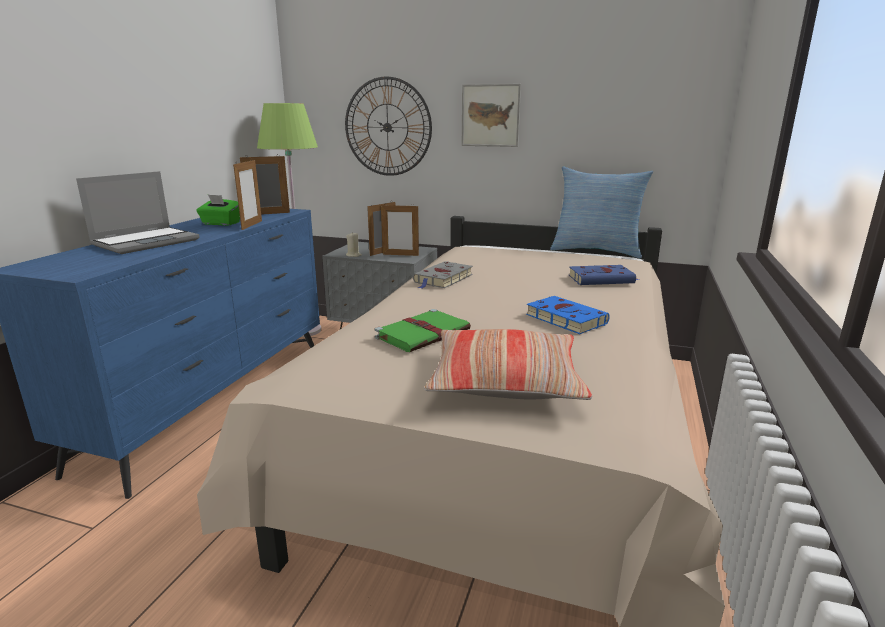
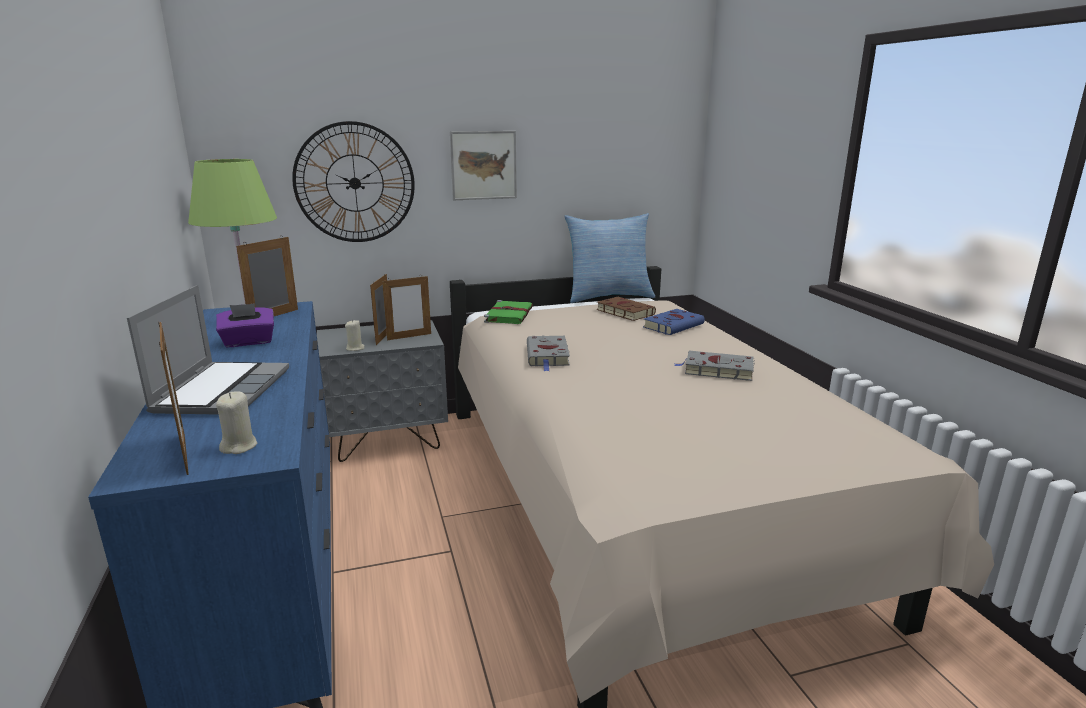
camera: 35 degrees left, 0 degrees up
green tissue box [196,194,240,226] -> purple tissue box [216,303,274,347]
picture frame [233,160,262,230] -> picture frame moved to [158,322,189,475]
green book [375,309,471,352] -> green book moved to [484,300,533,324]
pillow [424,329,592,400] -> none
blue book [526,296,610,334] -> grey book [674,351,755,381]
none -> beige candle [216,391,257,454]
none -> brown book [596,297,656,321]

